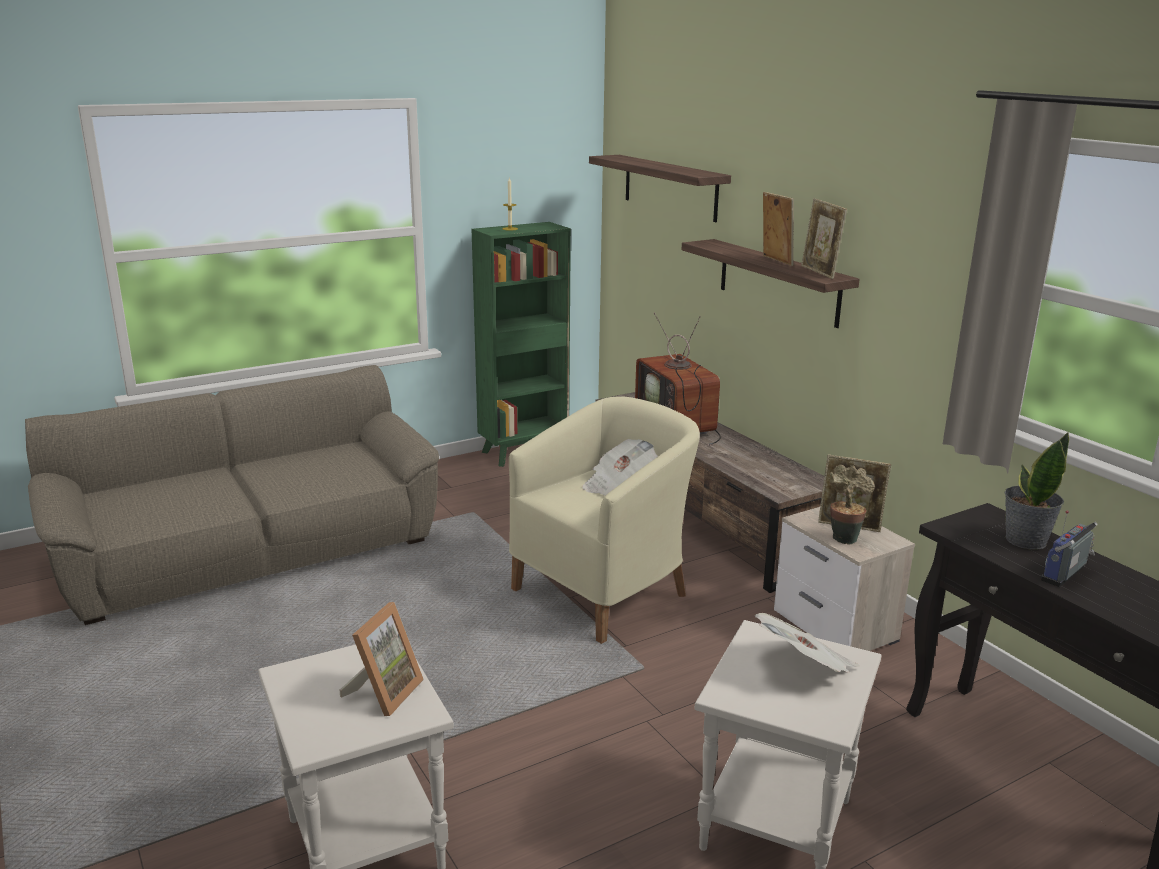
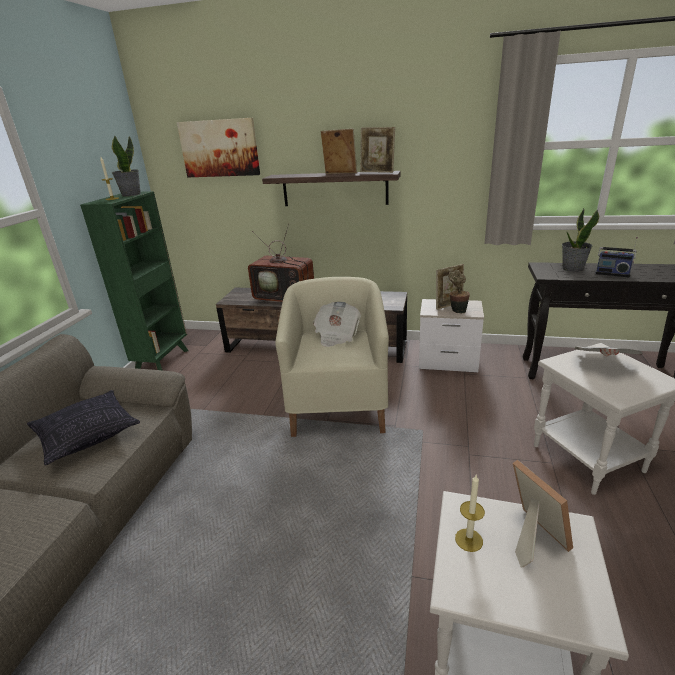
camera: 45 degrees left, 5 degrees up
shelf [589,155,731,222] -> picture [177,118,260,177]
radio [1040,510,1098,587] -> radio turned 60 degrees counterclockwise [595,237,638,278]
none -> pillow [27,390,140,466]
none -> potted plant [112,135,141,196]
none -> candle [455,475,485,552]

